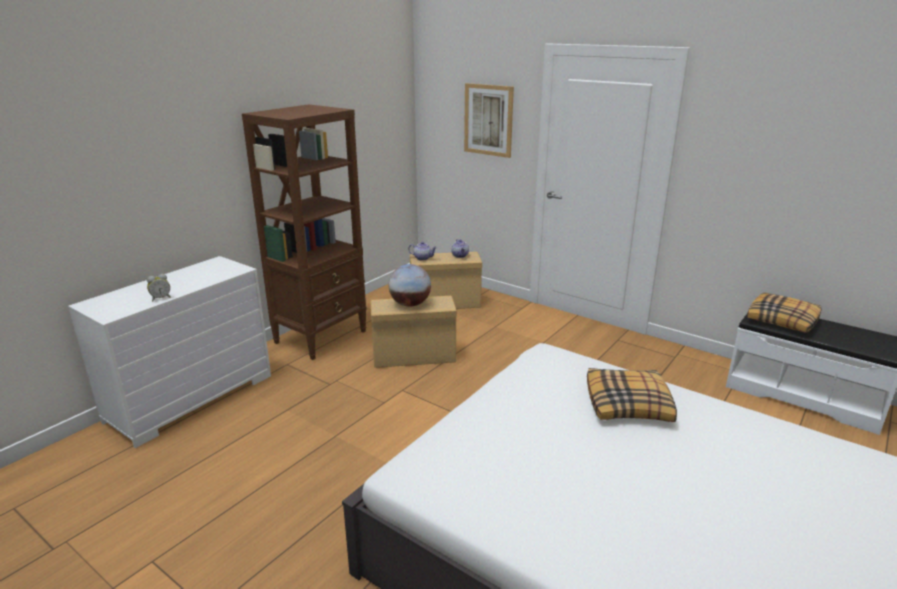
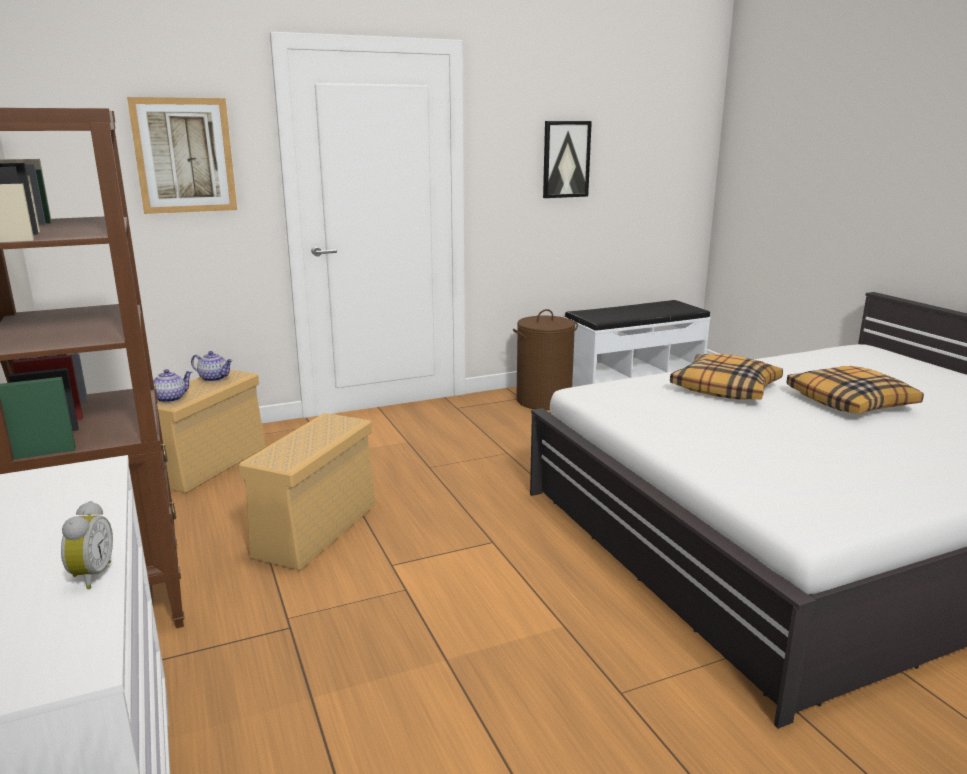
camera: 60 degrees left, 5 degrees down
globe [389,264,431,307] -> none
pillow [747,293,822,333] -> pillow moved to [787,366,924,414]
none -> brown laundry basket [513,309,578,410]
none -> picture [543,121,592,198]

